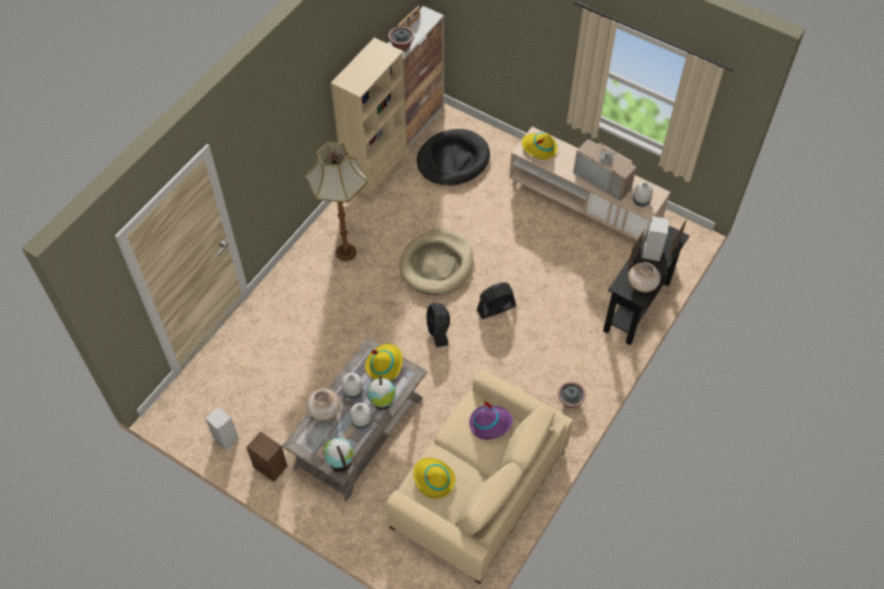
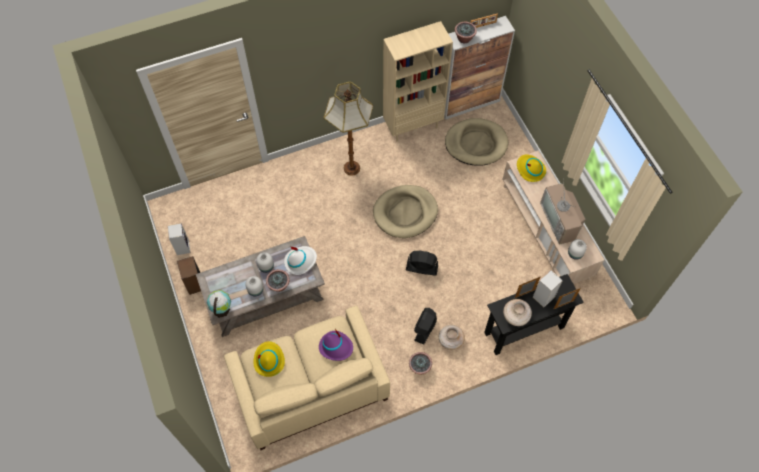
camera: 35 degrees right, 5 degrees up
beige vase [307,389,340,420] -> beige vase moved to [439,325,465,350]
yellow hat [365,344,403,381] -> white hat [284,246,317,275]
globe [367,376,396,410] -> potted plant [266,269,290,292]
black dog bed [417,129,490,185] -> beige dog bed [445,118,508,166]
black fan [426,303,450,347] -> black fan moved to [414,308,437,345]

